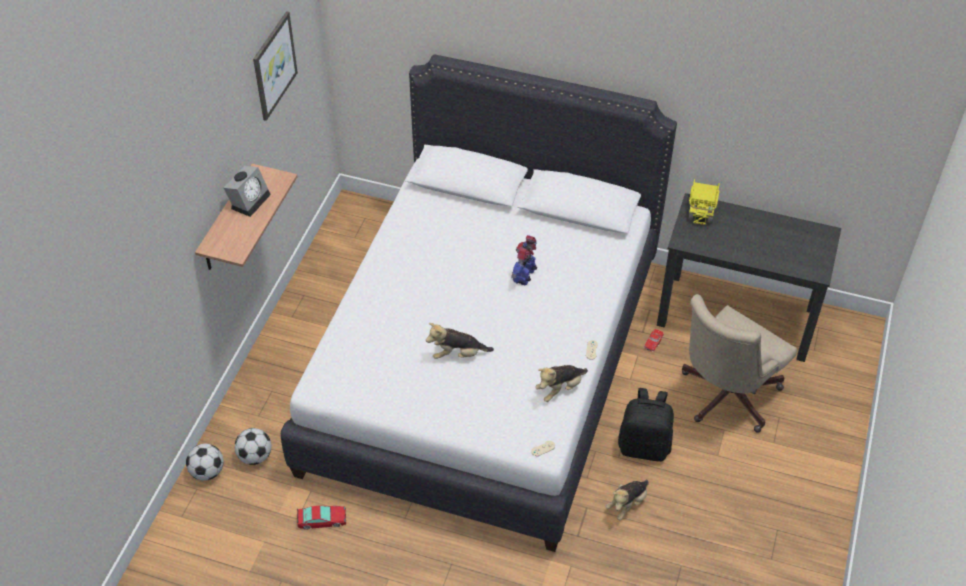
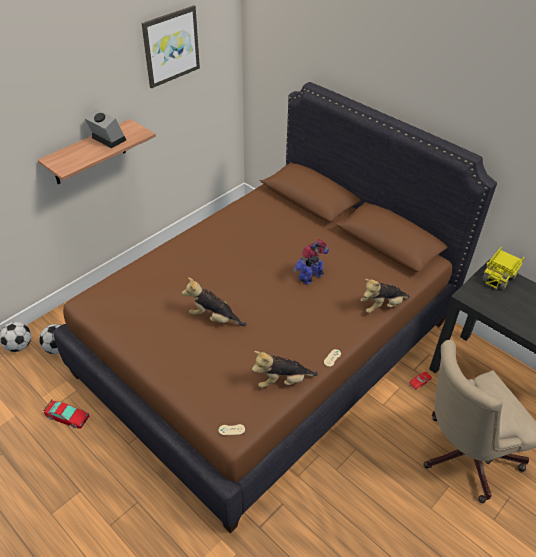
camera: 25 degrees right, 5 degrees down
alarm clock [224,166,271,217] -> alarm clock turned 105 degrees counterclockwise [85,108,126,148]
white bed [281,54,677,552] -> brown bed [53,82,497,534]
plush toy [606,479,648,520] -> plush toy moved to [361,279,410,313]
black backpack [618,388,674,462] -> none

